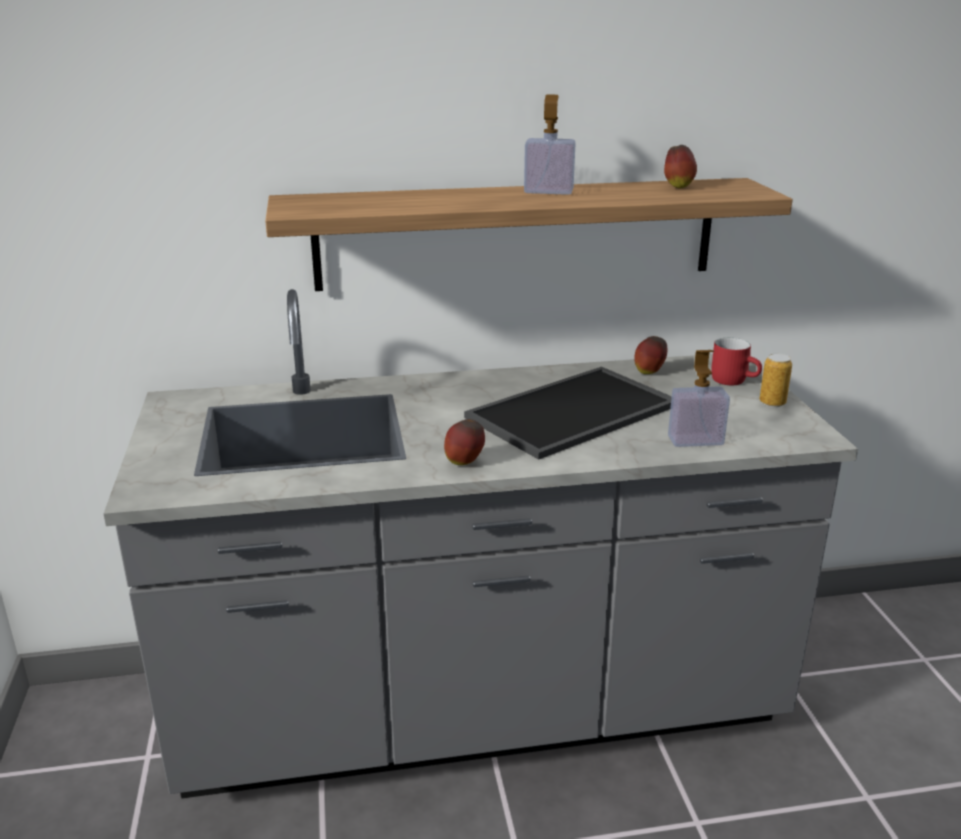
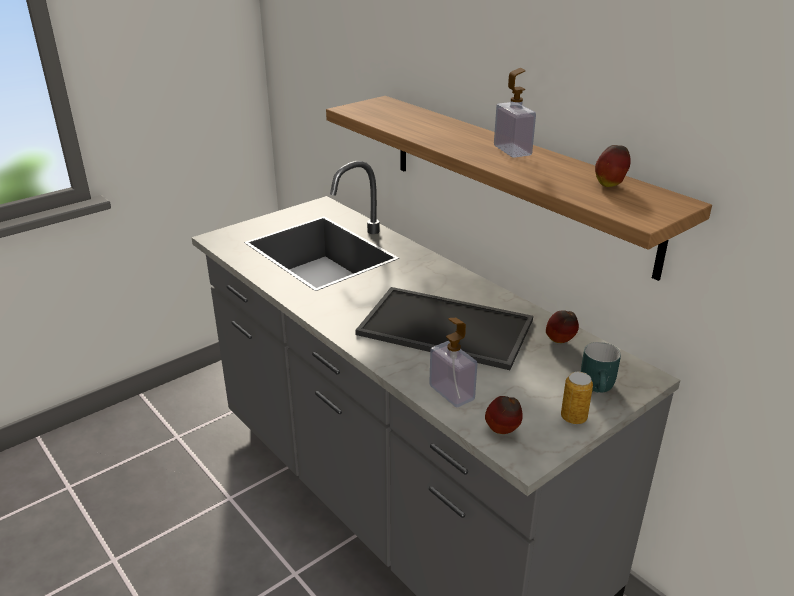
camera: 60 degrees right, 5 degrees up
apple [444,419,485,465] -> apple moved to [485,396,523,434]
red mug [712,338,762,385] -> turquoise mug [581,342,621,393]

